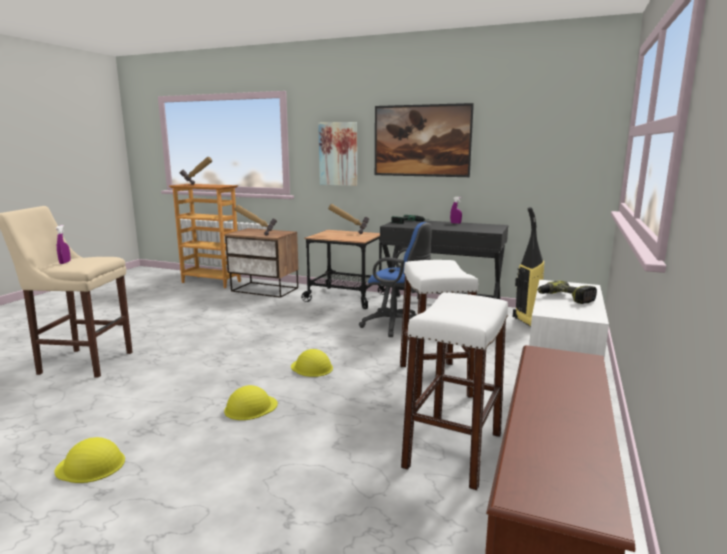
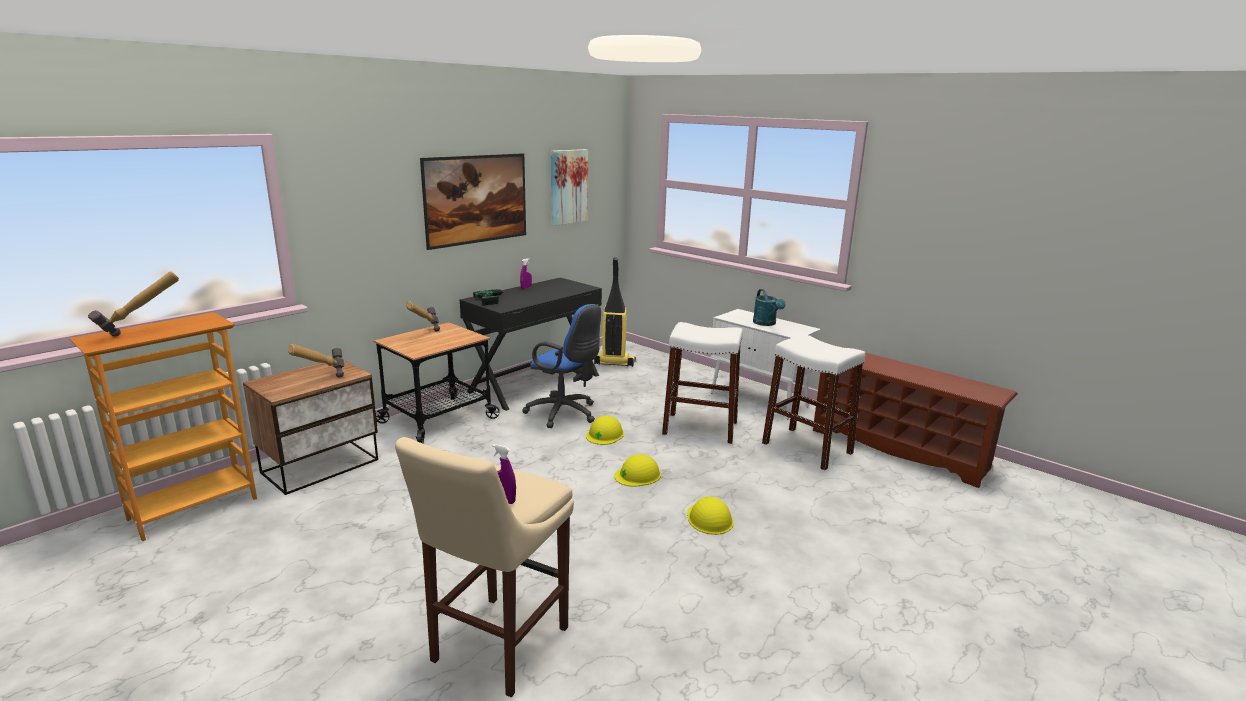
camera: 70 degrees left, 5 degrees up
yellow hard hat [54,437,125,483] -> yellow hard hat moved to [586,415,624,445]
picture [318,122,357,186] -> picture moved to [551,149,588,226]
blue office chair [359,222,432,337] -> blue office chair turned 75 degrees clockwise [522,304,601,428]
power drill [538,281,597,304] -> turquoise watering can [753,289,786,326]

